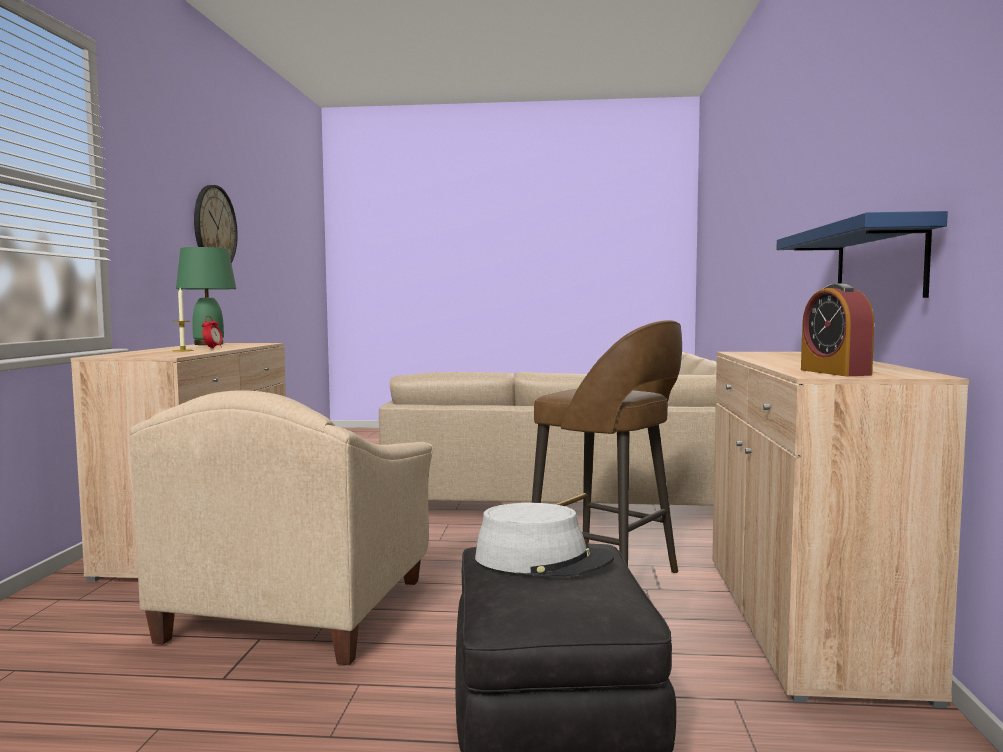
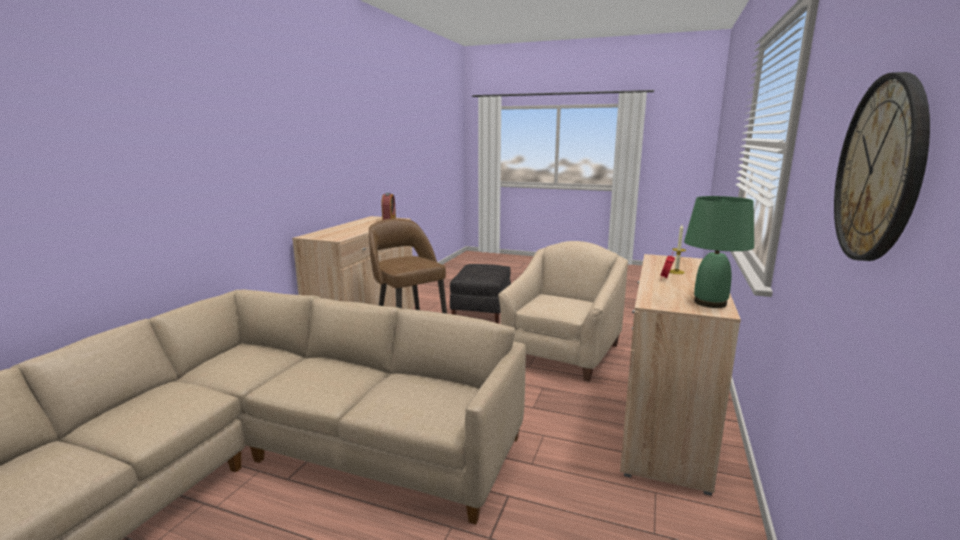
camera: 165 degrees left, 10 degrees up
grey hat [475,503,614,578] -> none
blue shelf [776,211,948,298] -> none

